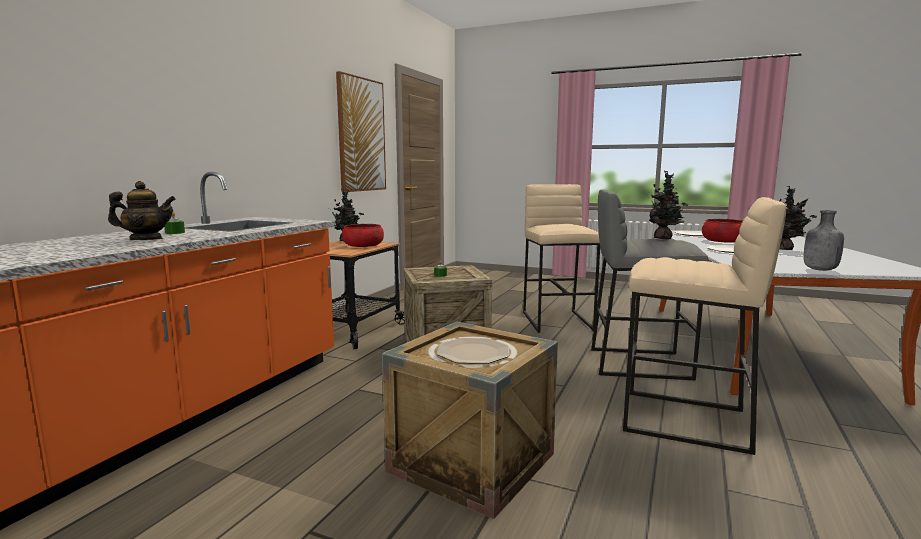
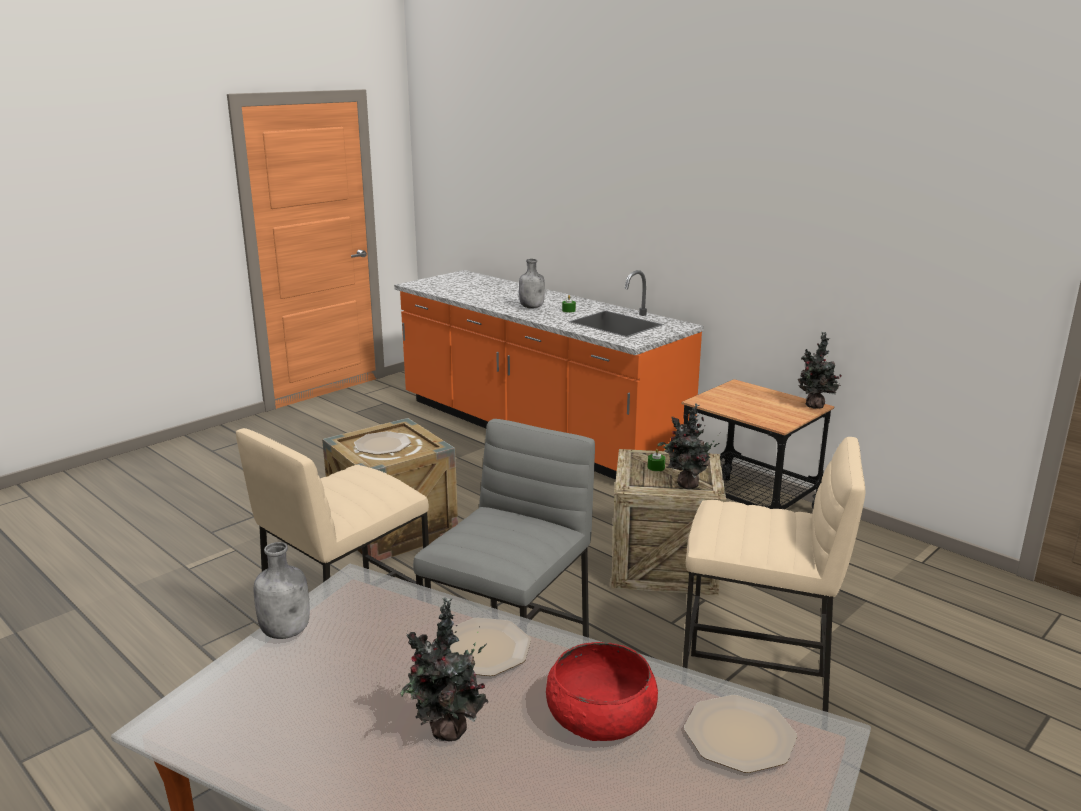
camera: 110 degrees right, 10 degrees up
teapot [108,181,176,240] -> grey bottle [519,259,545,309]
picture [336,71,386,192] -> none
red bowl [342,224,384,247] -> none
potted plant [647,171,688,239] -> potted plant moved to [657,403,720,489]

